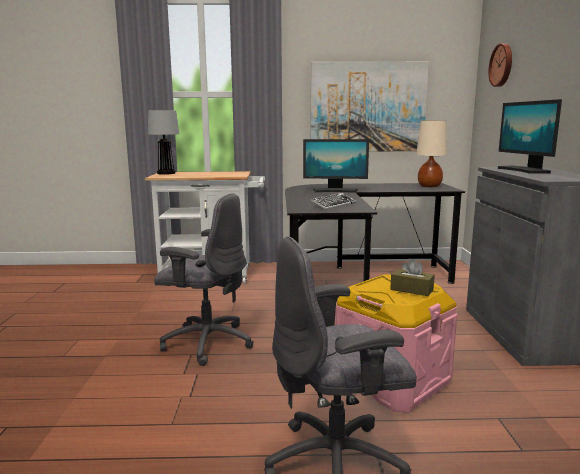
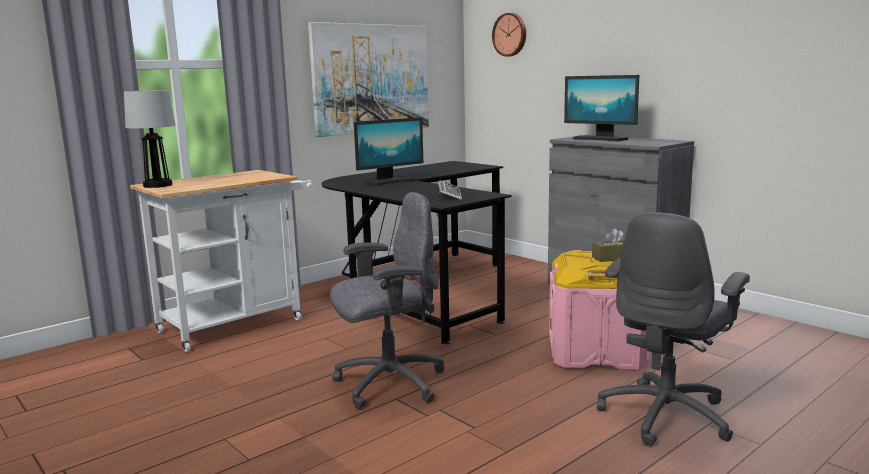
camera: 40 degrees left, 0 degrees up
beige table lamp [416,120,447,187] -> none

